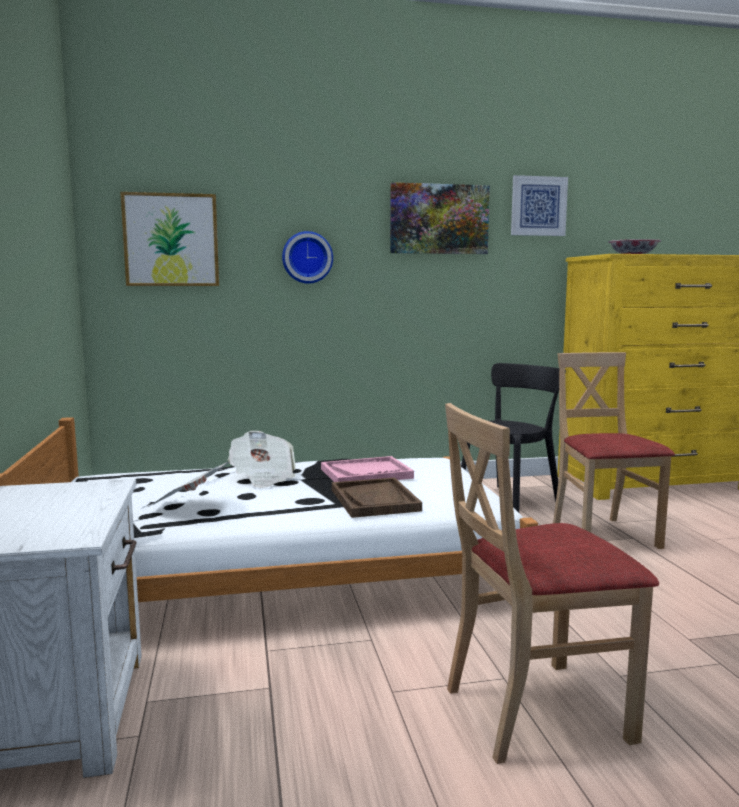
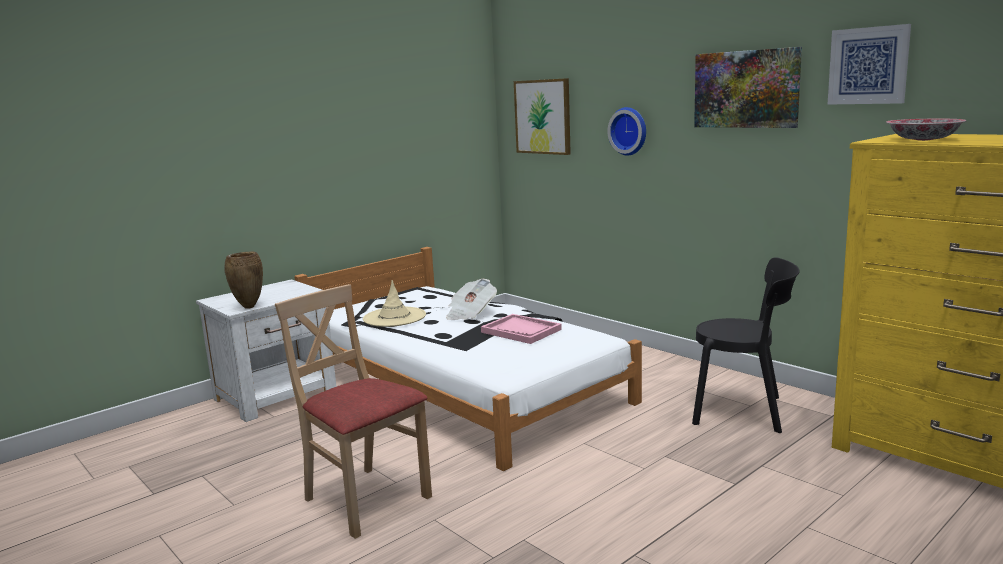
camera: 60 degrees right, 5 degrees up
newspaper [148,462,229,507] -> beige hat [363,280,426,327]
brown tray [332,478,422,518] -> none
beige chair [553,352,675,549] -> none
none -> brown vase [224,251,263,309]

